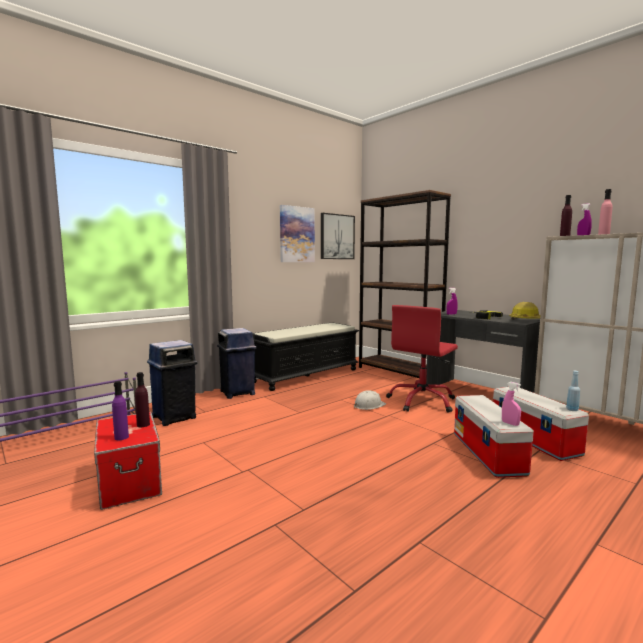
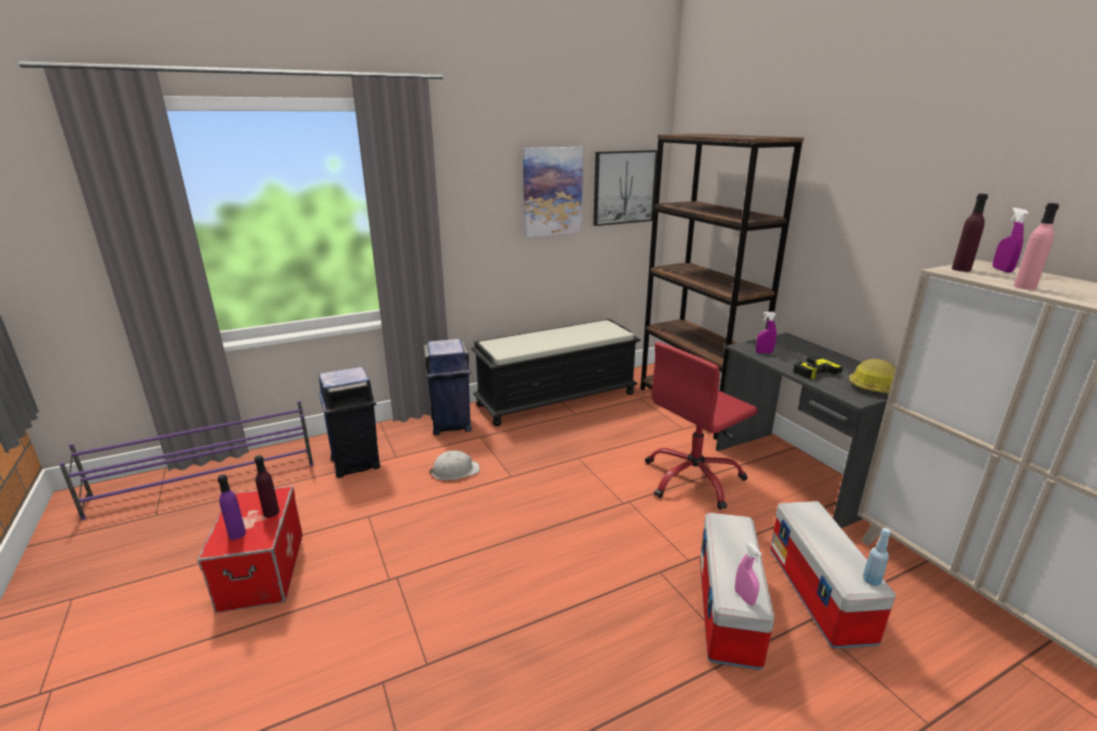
camera: 15 degrees right, 15 degrees up
white hard hat [354,390,386,410] -> white hard hat moved to [429,451,480,480]

